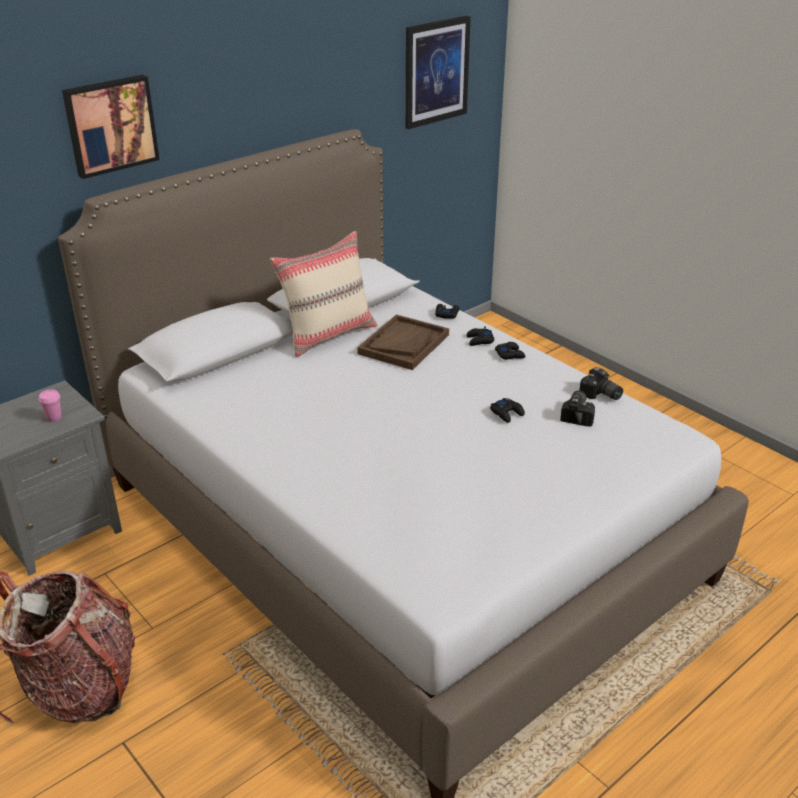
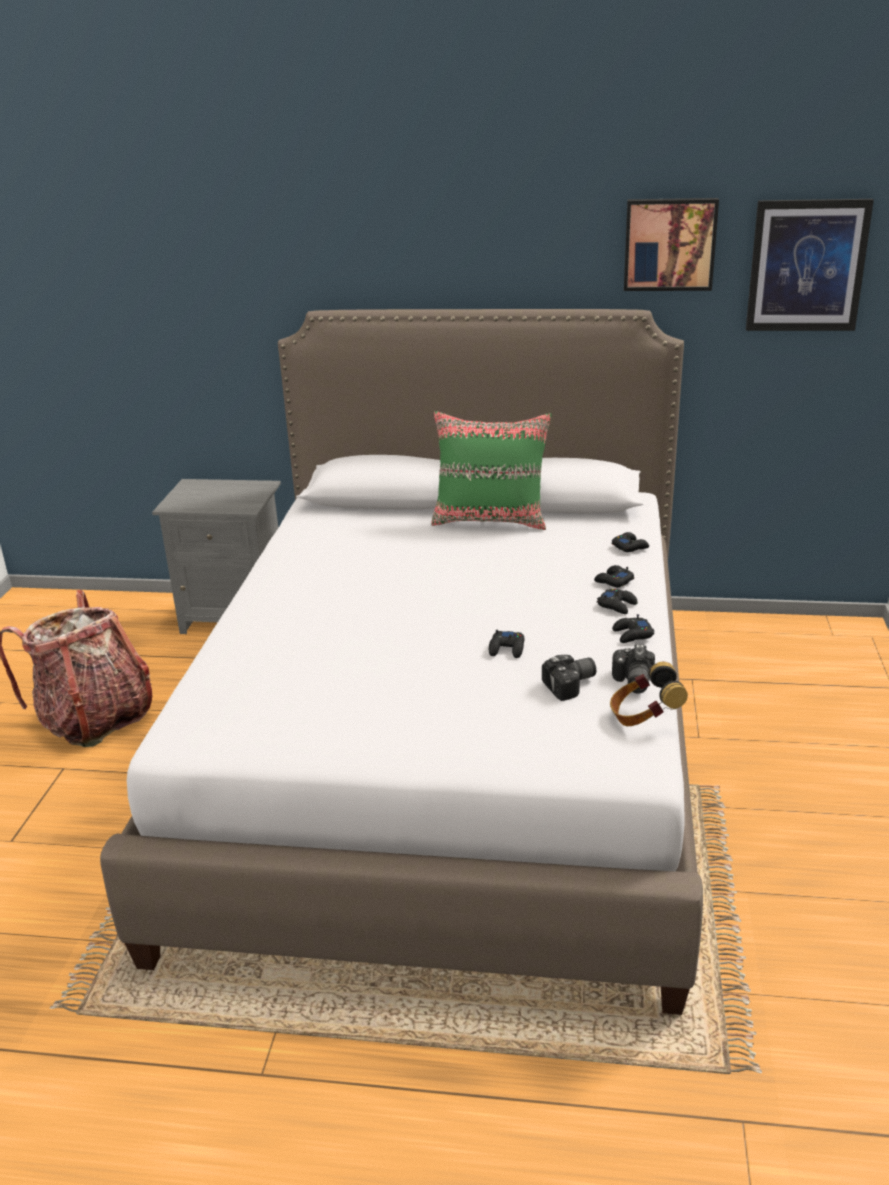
camera: 50 degrees right, 5 degrees down
pink cup [39,389,62,422] -> none
picture [62,75,160,179] -> picture moved to [624,198,719,291]
beige pillow [270,231,377,357] -> green pillow [431,411,552,530]
brown tray [357,314,449,370] -> none
none -> headphones [610,662,688,726]
none -> black game controller [612,614,654,643]

